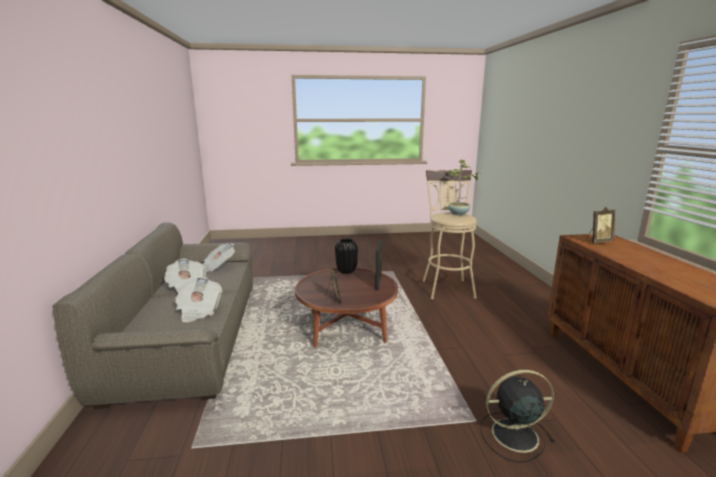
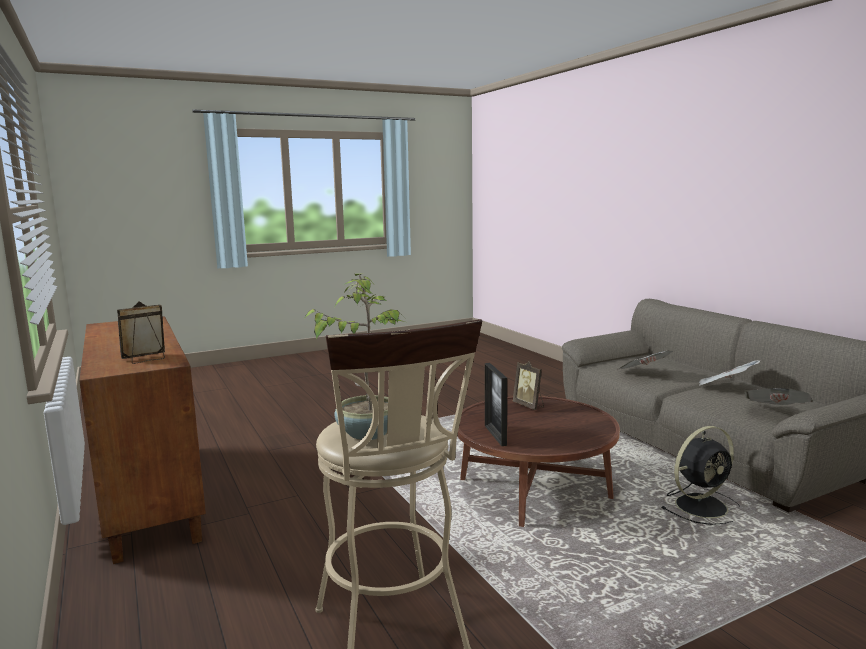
camera: 160 degrees right, 5 degrees down
black vase [335,239,358,274] -> none
black fan [480,370,555,463] -> black fan moved to [661,426,740,525]

